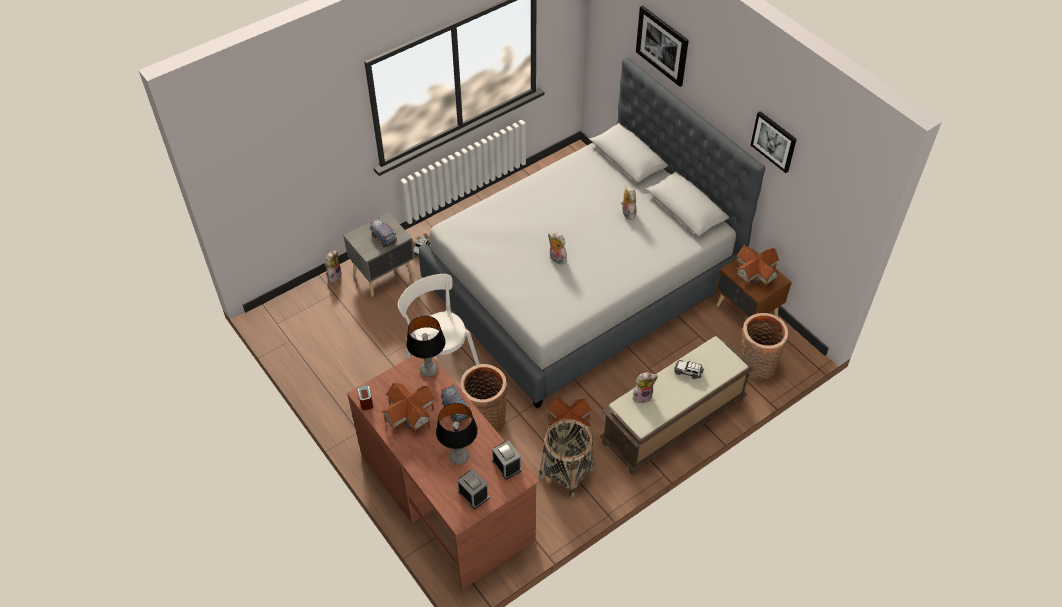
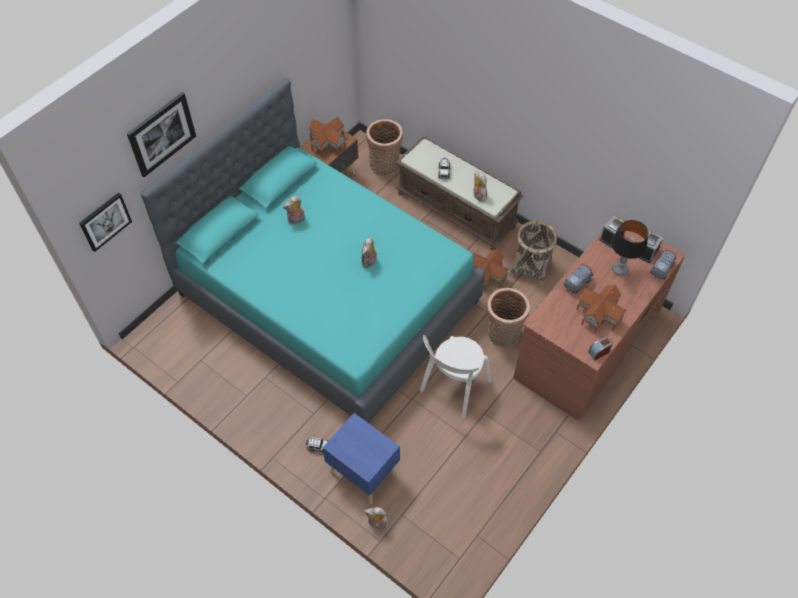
camera: 105 degrees left, 5 degrees up
grey nightstand [343,212,415,297] -> blue nightstand [323,413,400,504]
toy truck [370,218,397,247] -> toy truck moved to [650,250,677,279]
table lamp [406,316,446,377] -> none
grey bed [418,57,765,408] -> turquoise bed [141,78,485,423]
picture [751,111,797,173] -> picture moved to [79,193,132,252]

